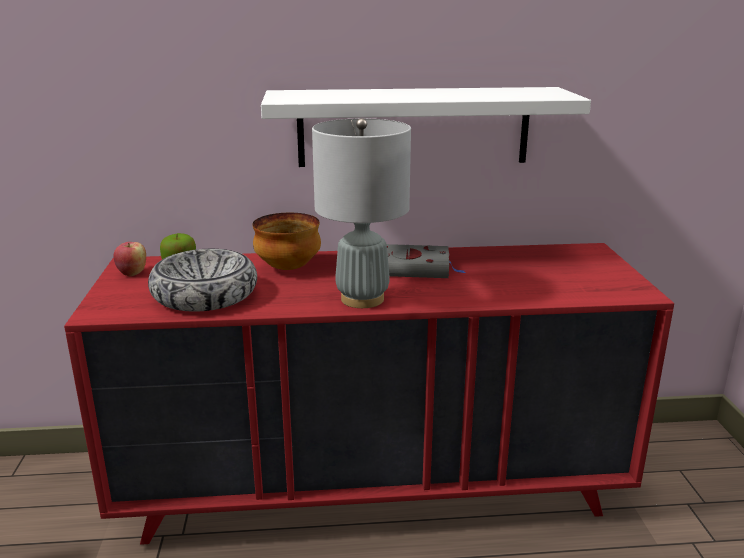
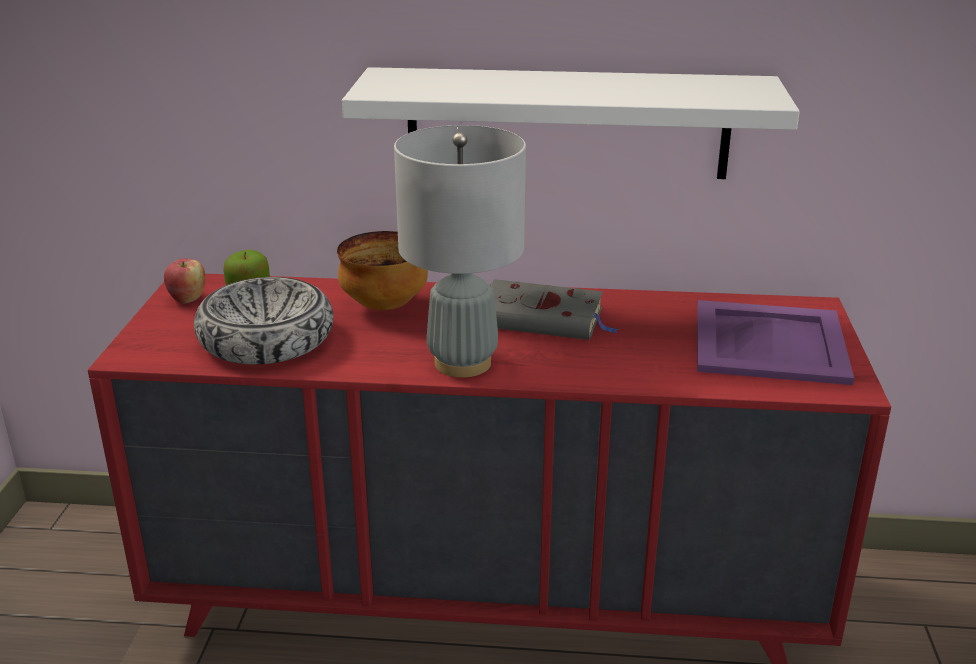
camera: 10 degrees right, 5 degrees up
none -> purple tray [697,300,854,385]

